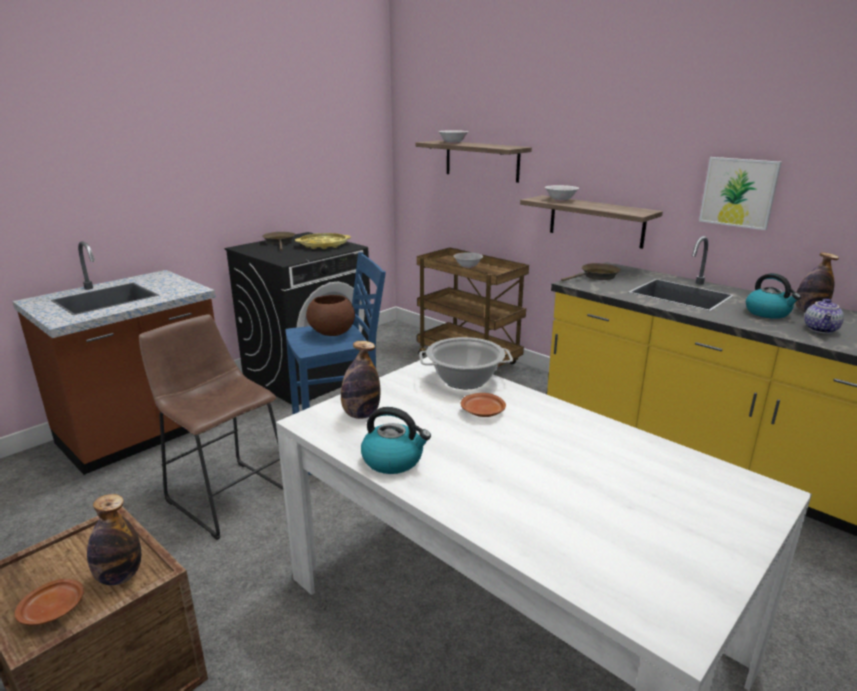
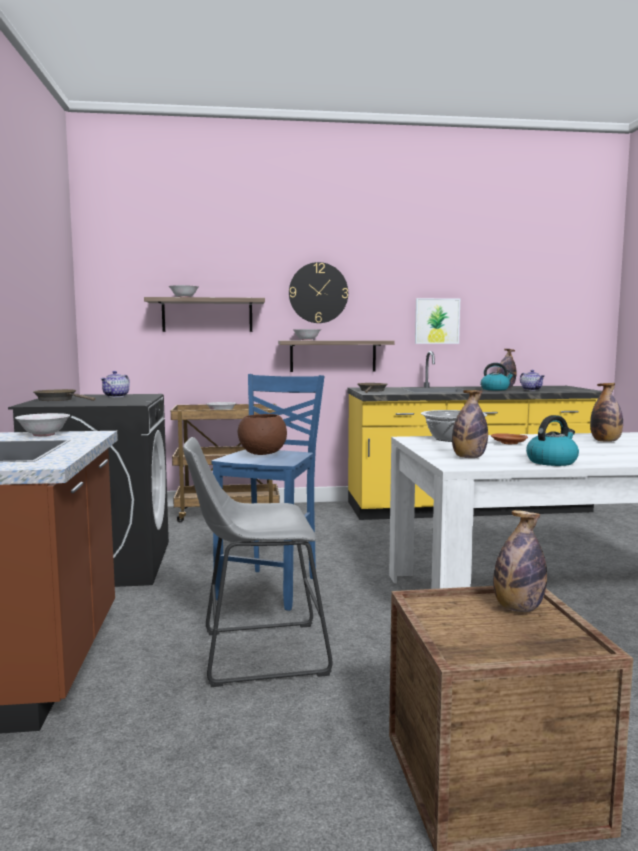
camera: 50 degrees left, 15 degrees down
brown plate [15,579,84,625] -> none
brown stool [139,314,283,540] -> grey stool [183,437,332,687]
yellow tray [295,233,351,249] -> teapot [101,371,130,397]
none -> white bowl [15,413,70,436]
none -> wall clock [289,262,348,323]
none -> bottle [590,383,623,442]

